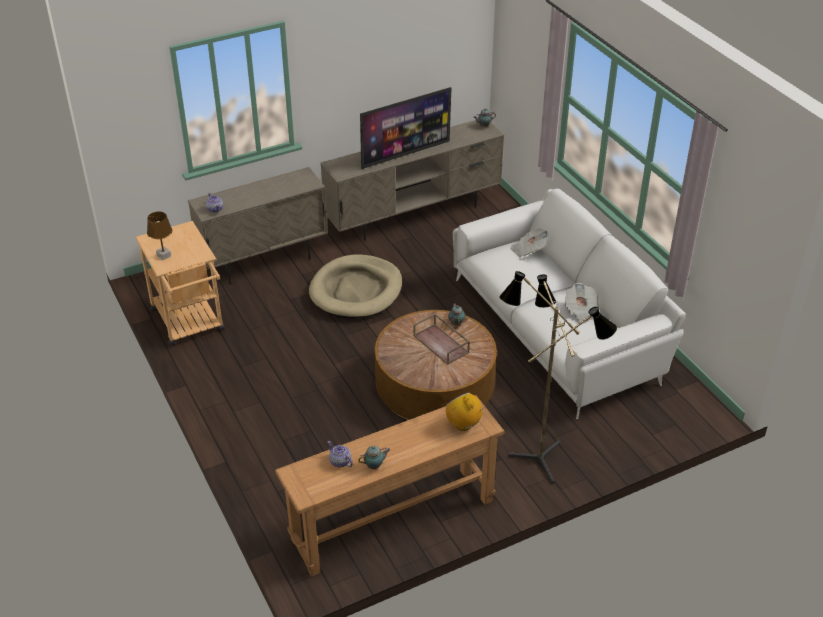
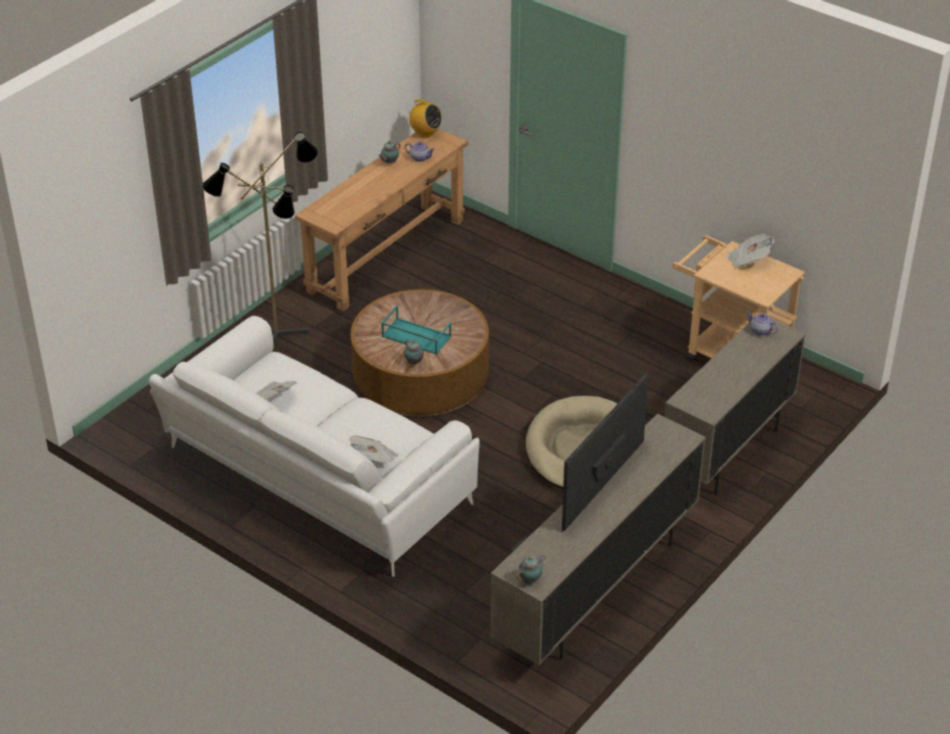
camera: 155 degrees right, 0 degrees up
brown table lamp [147,212,172,260] -> newspaper [726,233,774,268]
brown tray [413,313,470,365] -> turquoise tray [381,306,452,354]
radio [446,393,482,431] -> radio moved to [409,99,442,138]

